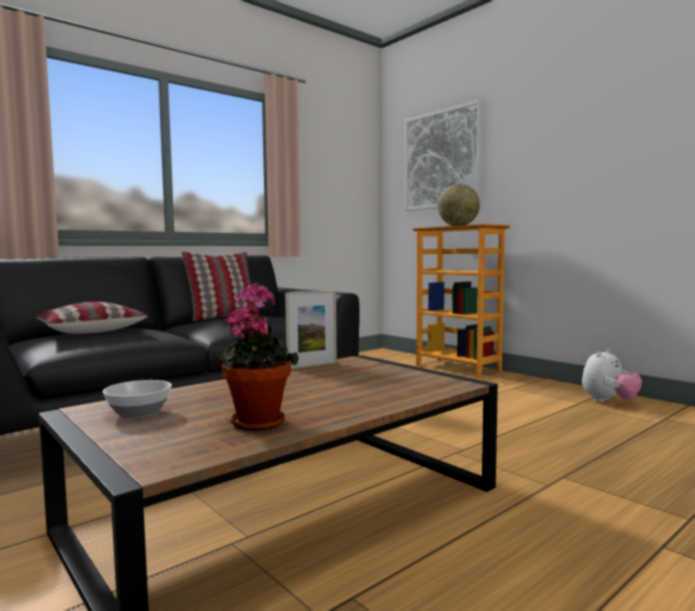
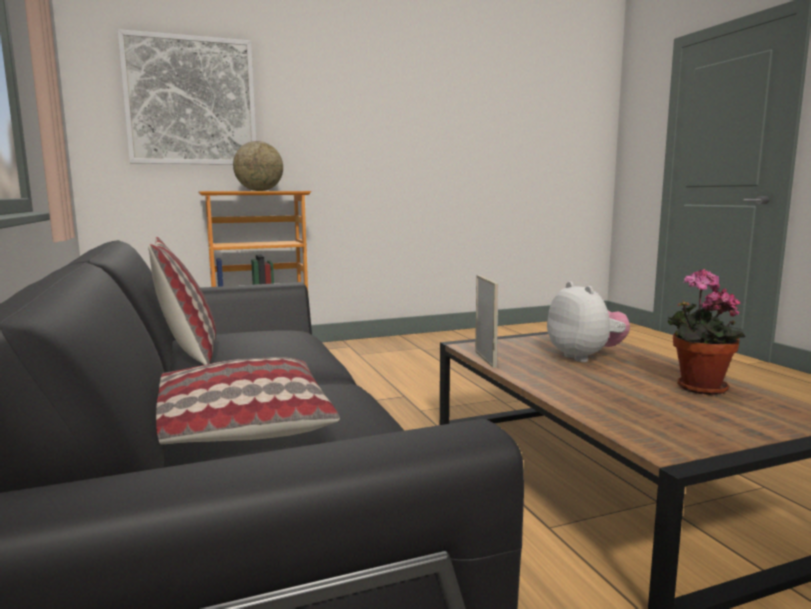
camera: 70 degrees left, 5 degrees up
bowl [103,380,172,419] -> none
plush toy [582,349,642,403] -> plush toy moved to [547,281,630,362]

